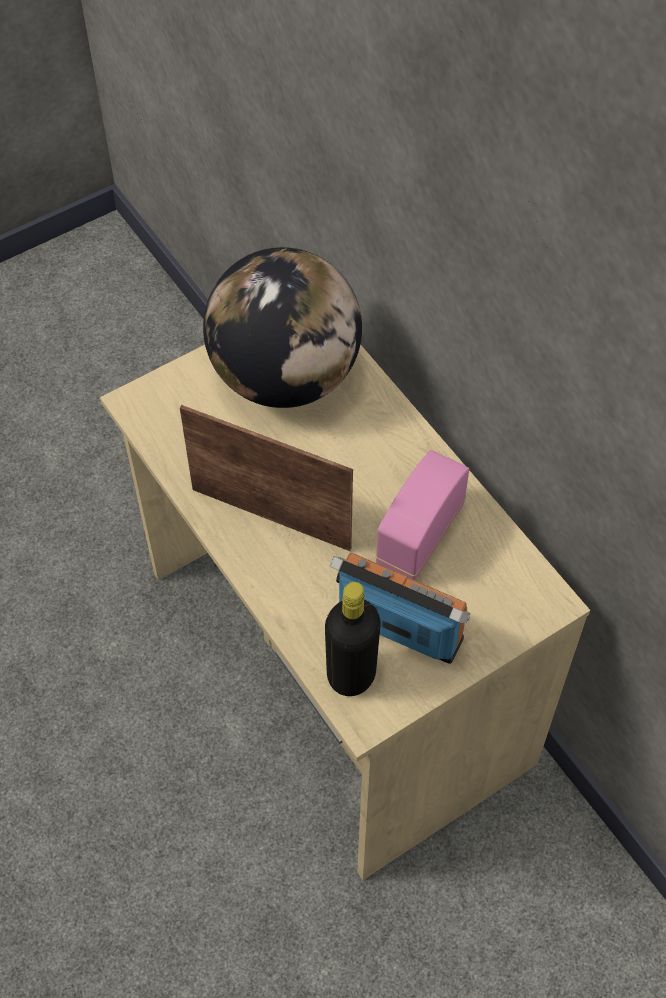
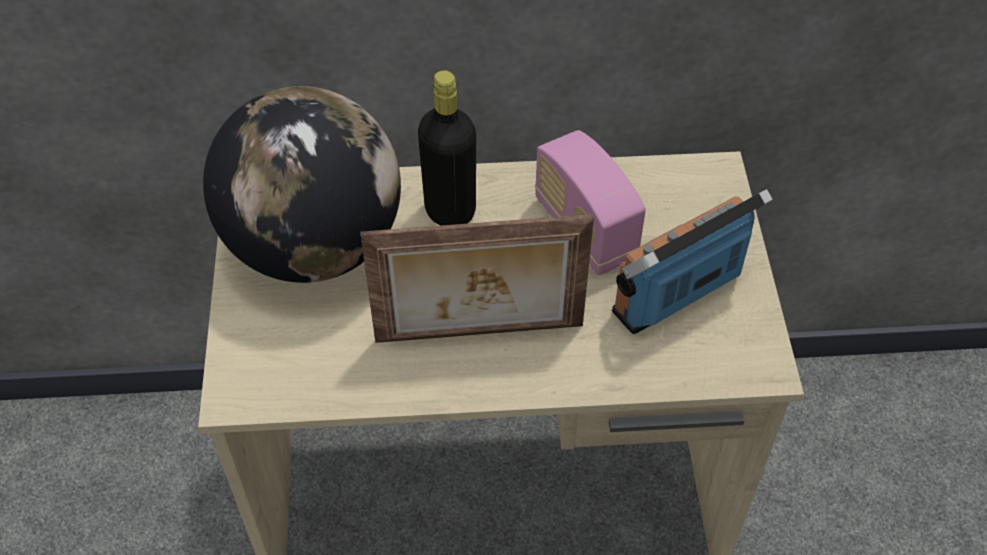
camera: 60 degrees left, 5 degrees down
picture frame [180,405,353,551] -> picture frame turned 150 degrees counterclockwise [360,214,594,343]
black bottle [325,582,381,696] -> black bottle moved to [418,70,476,226]

